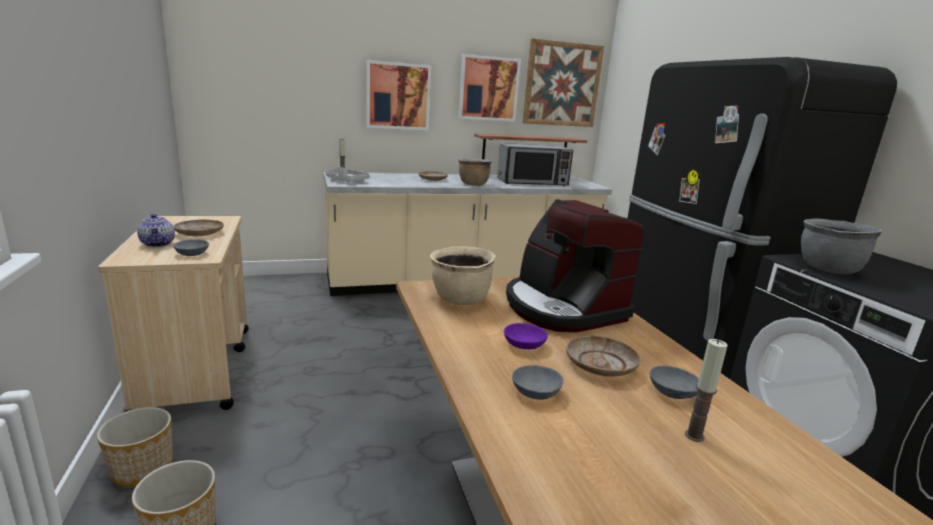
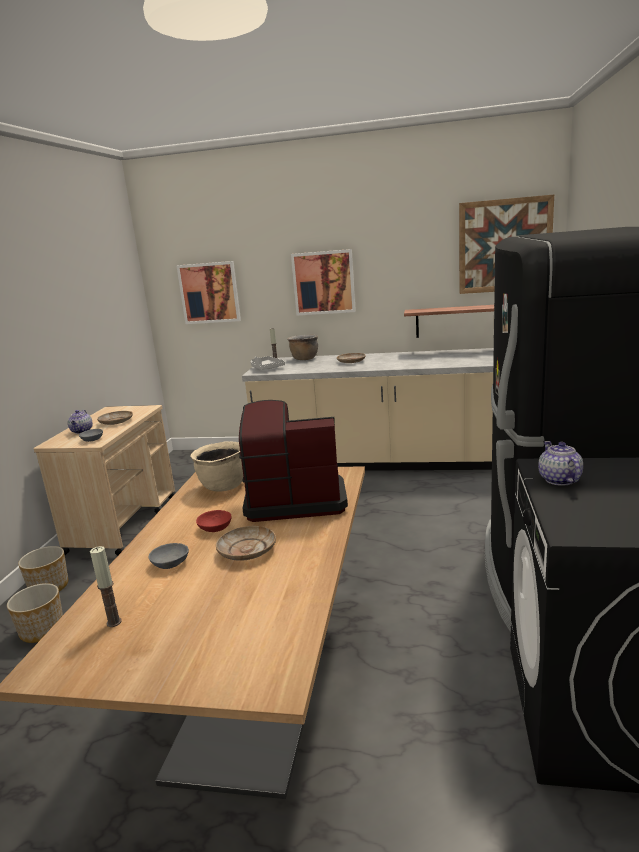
camera: 30 degrees right, 0 degrees up
picture [458,54,521,122] -> picture moved to [177,261,241,324]
brown cooking pot [458,158,492,186] -> brown cooking pot moved to [287,335,318,360]
microwave [497,143,573,186] -> none
purple bowl [504,323,548,350] -> red bowl [196,510,232,532]
coffee machine [506,199,644,332] -> coffee machine turned 90 degrees clockwise [239,400,348,522]
grey bowl [650,366,699,399] -> none
candle [685,339,728,442] -> candle moved to [90,546,122,627]
grey cooking pot [801,219,882,274] -> teapot [538,441,583,486]

